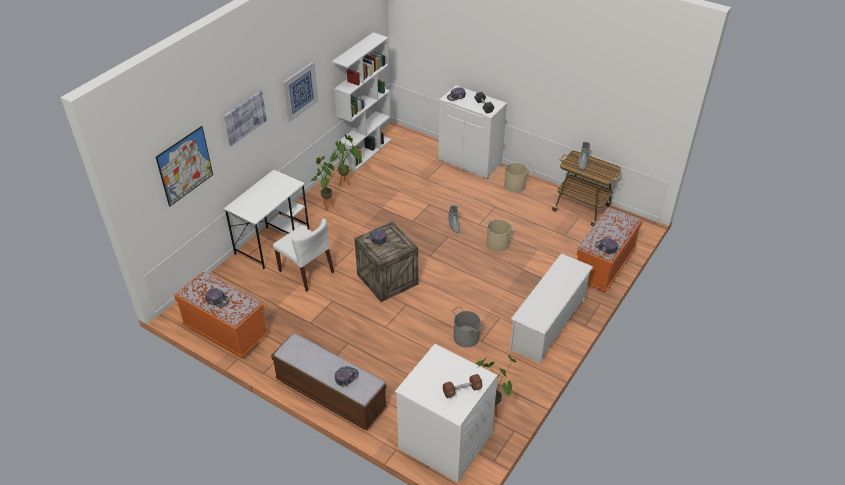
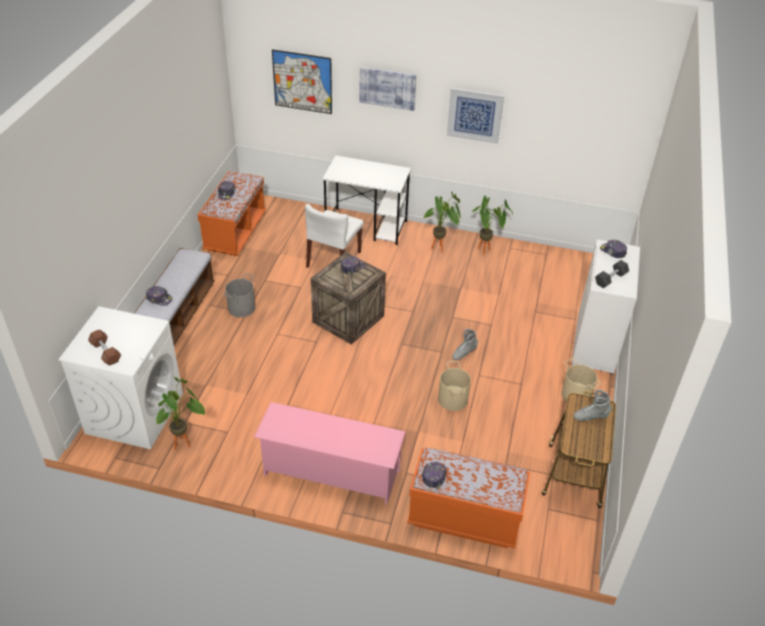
camera: 70 degrees right, 0 degrees up
white bookcase [332,32,392,171] -> none
grey bucket [452,306,484,348] -> grey bucket moved to [223,273,255,317]
white shoe rack [510,253,593,364] -> pink shoe rack [254,402,406,505]

